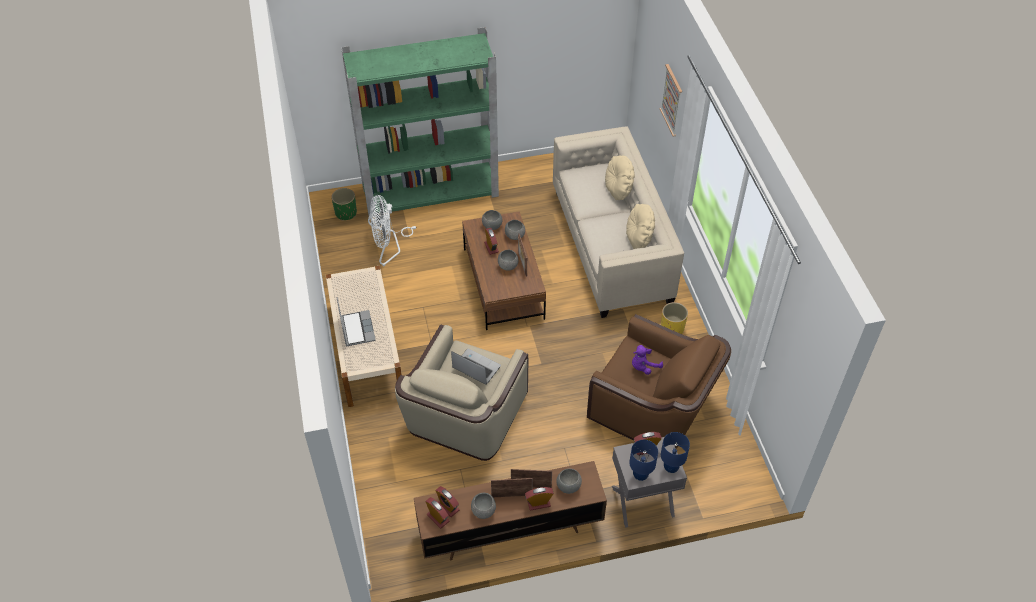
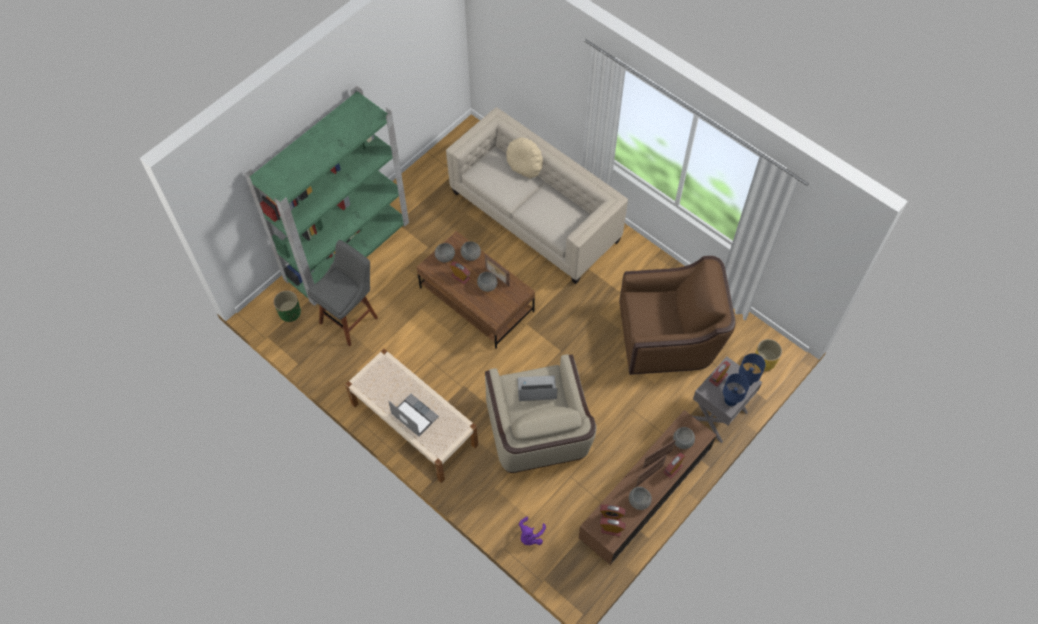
camera: 35 degrees left, 10 degrees up
white fan [368,195,416,266] -> grey stool [308,240,378,347]
beige pillow [626,204,655,249] -> none
purple plush toy [632,345,663,375] -> purple plush toy moved to [519,517,546,545]
picture [660,64,682,136] -> none
yellow planter [661,302,688,334] -> yellow planter moved to [755,339,782,371]

